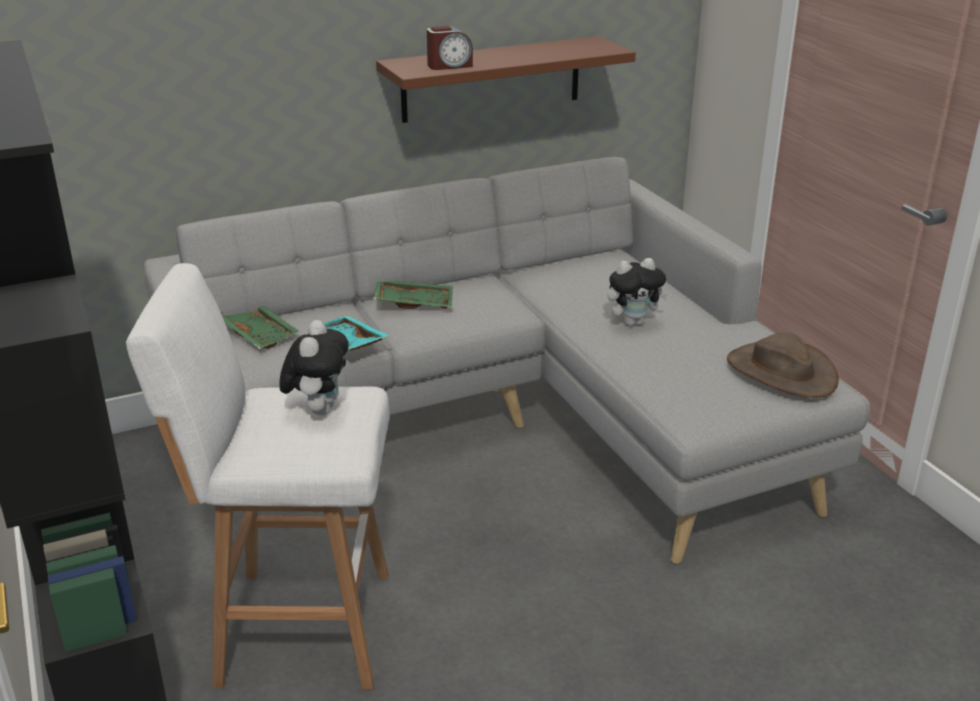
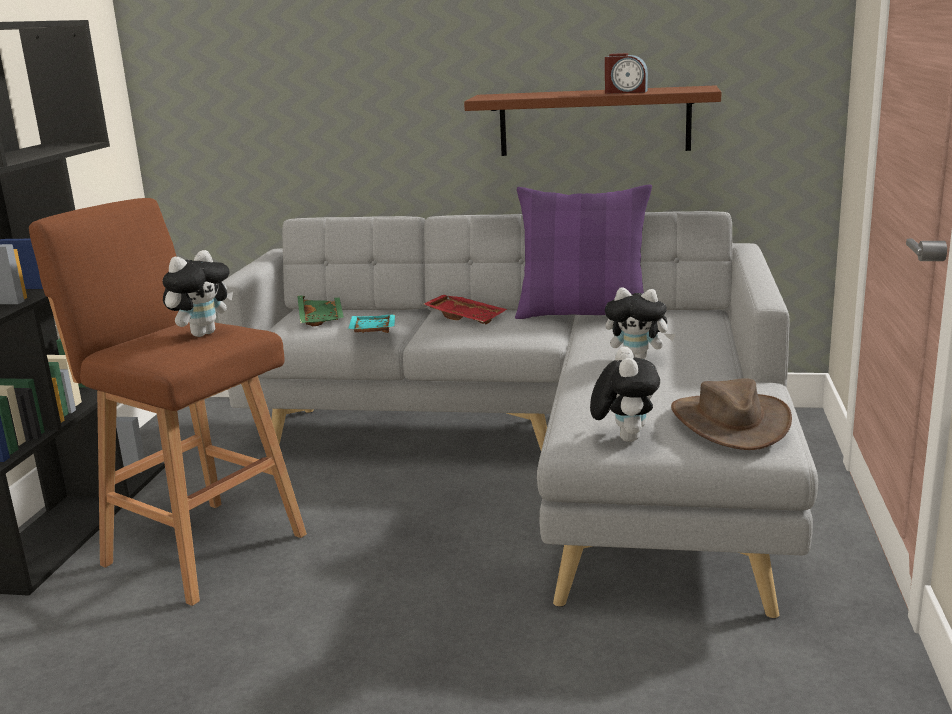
camera: 35 degrees right, 10 degrees down
white stool [126,263,390,690] -> brown stool [29,198,307,606]
green tray [374,281,453,309] -> red tray [423,295,507,324]
alarm clock [427,26,473,70] -> alarm clock moved to [605,53,648,94]
none -> purple pillow [515,184,652,319]
none -> plush toy [590,347,660,442]

